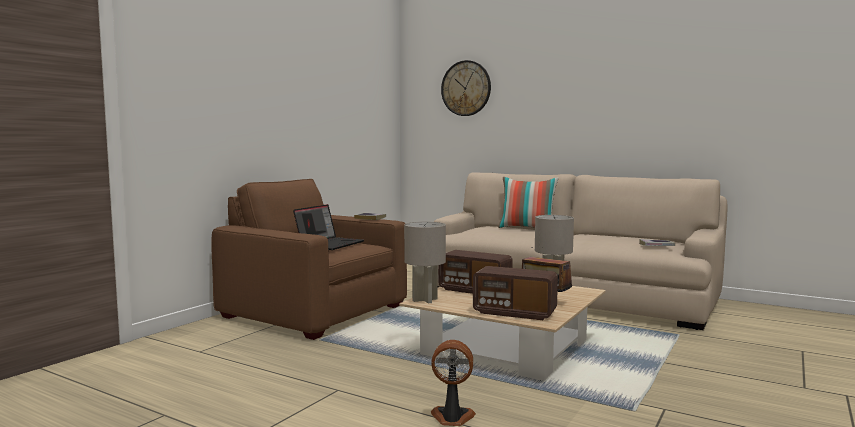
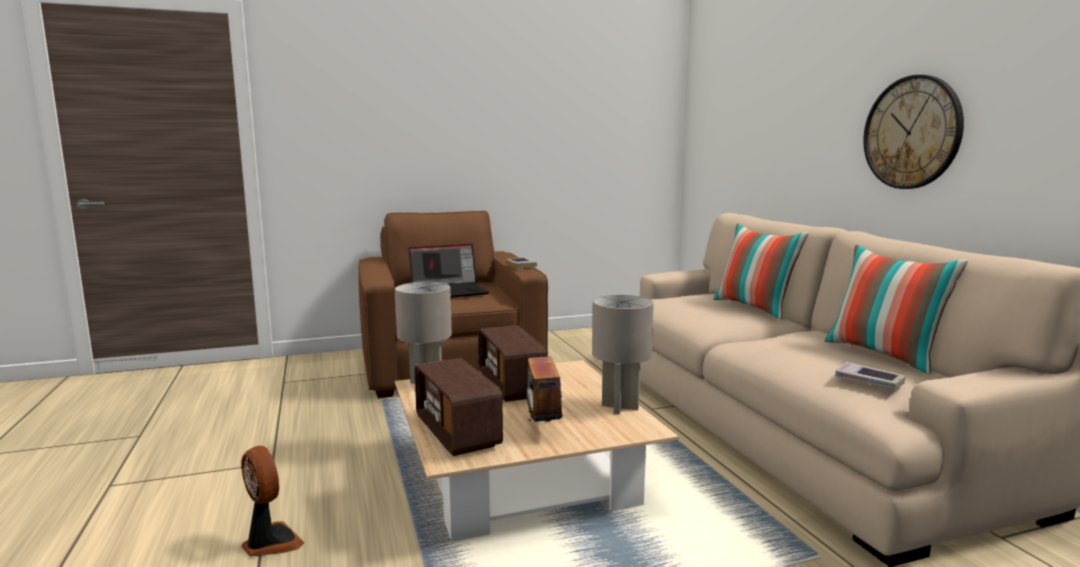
camera: 40 degrees right, 5 degrees up
wall clock [441,60,491,116] -> wall clock moved to [863,75,964,189]
none -> pillow [825,245,968,374]

